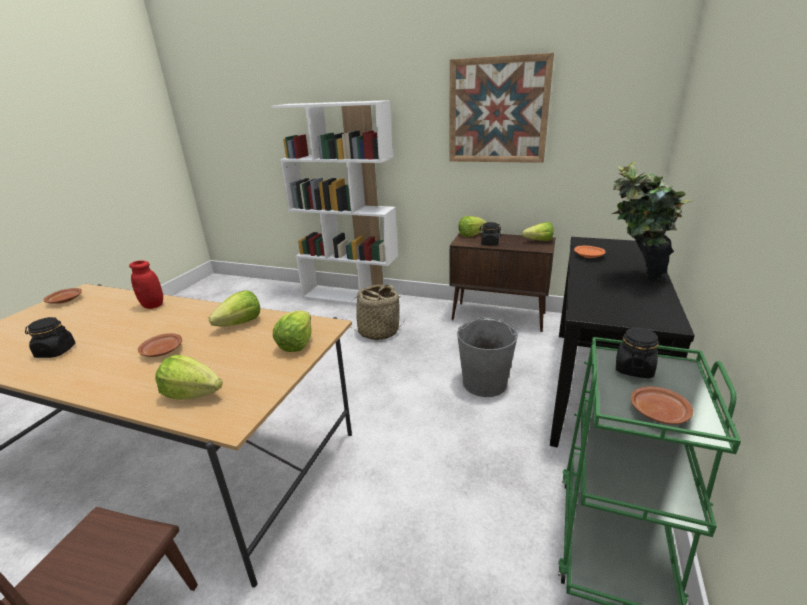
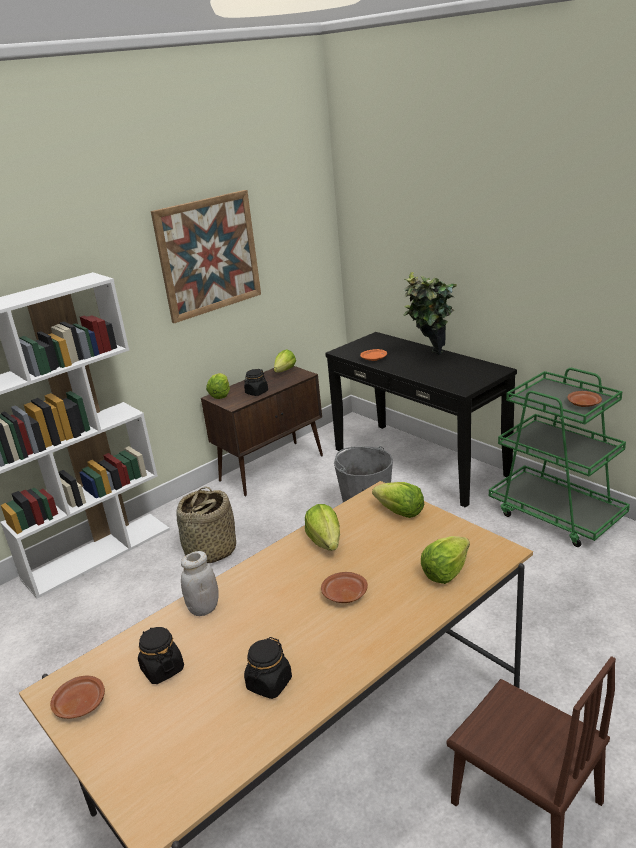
camera: 60 degrees left, 0 degrees up
red jar [129,260,163,309] -> white jar [181,551,219,616]
black jar [616,328,659,379] -> black jar moved to [138,627,184,684]

